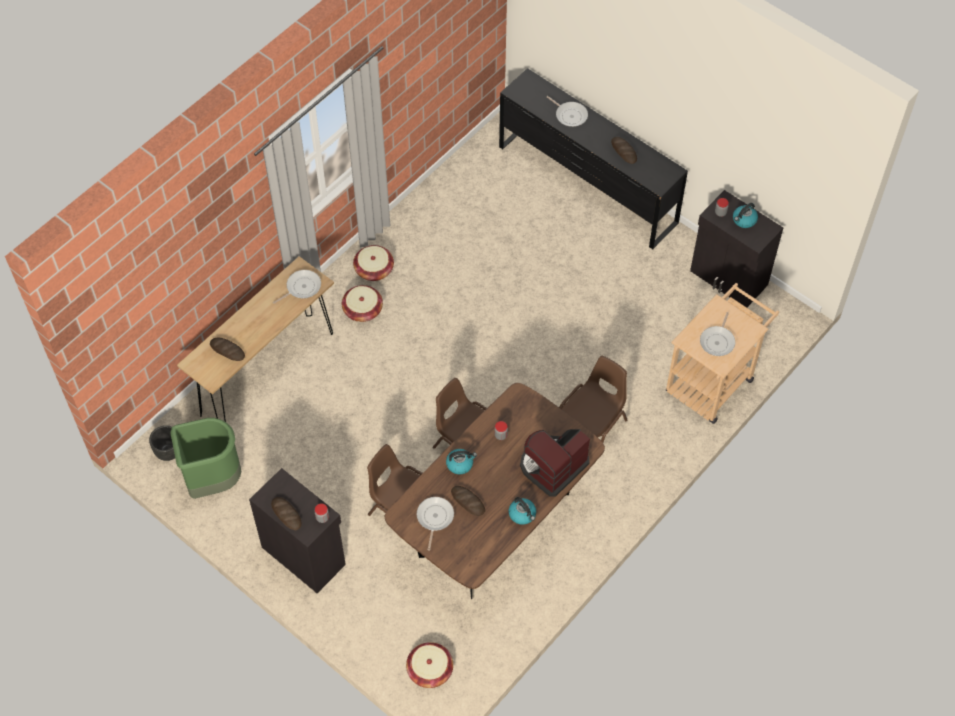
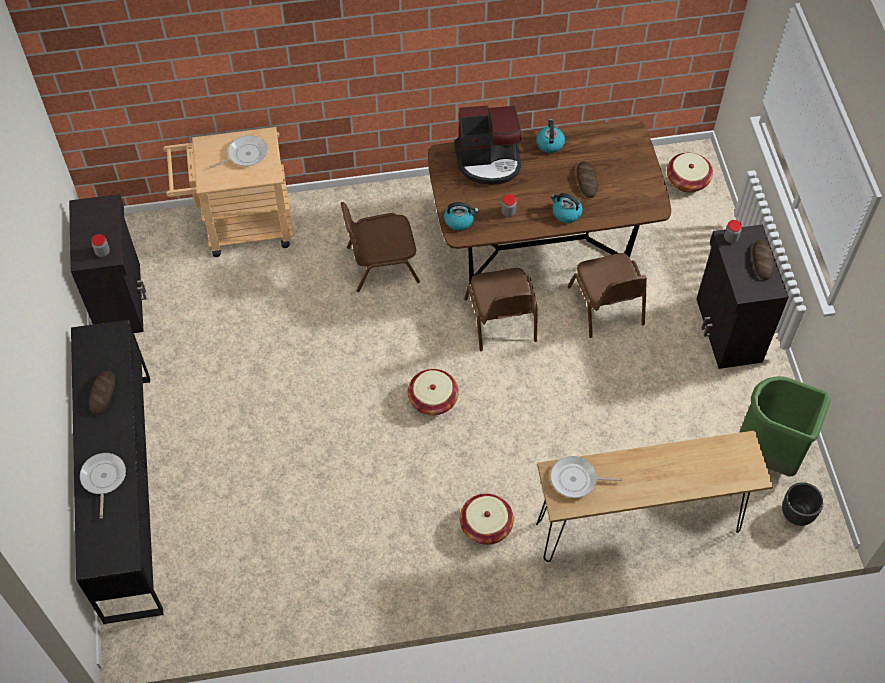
camera: 140 degrees left, 0 degrees up
bread [210,338,245,361] -> none
basket [353,245,394,281] -> basket moved to [408,369,459,415]
frying pan [417,497,454,550] -> none
kettle [733,203,758,228] -> kettle moved to [444,202,479,230]

